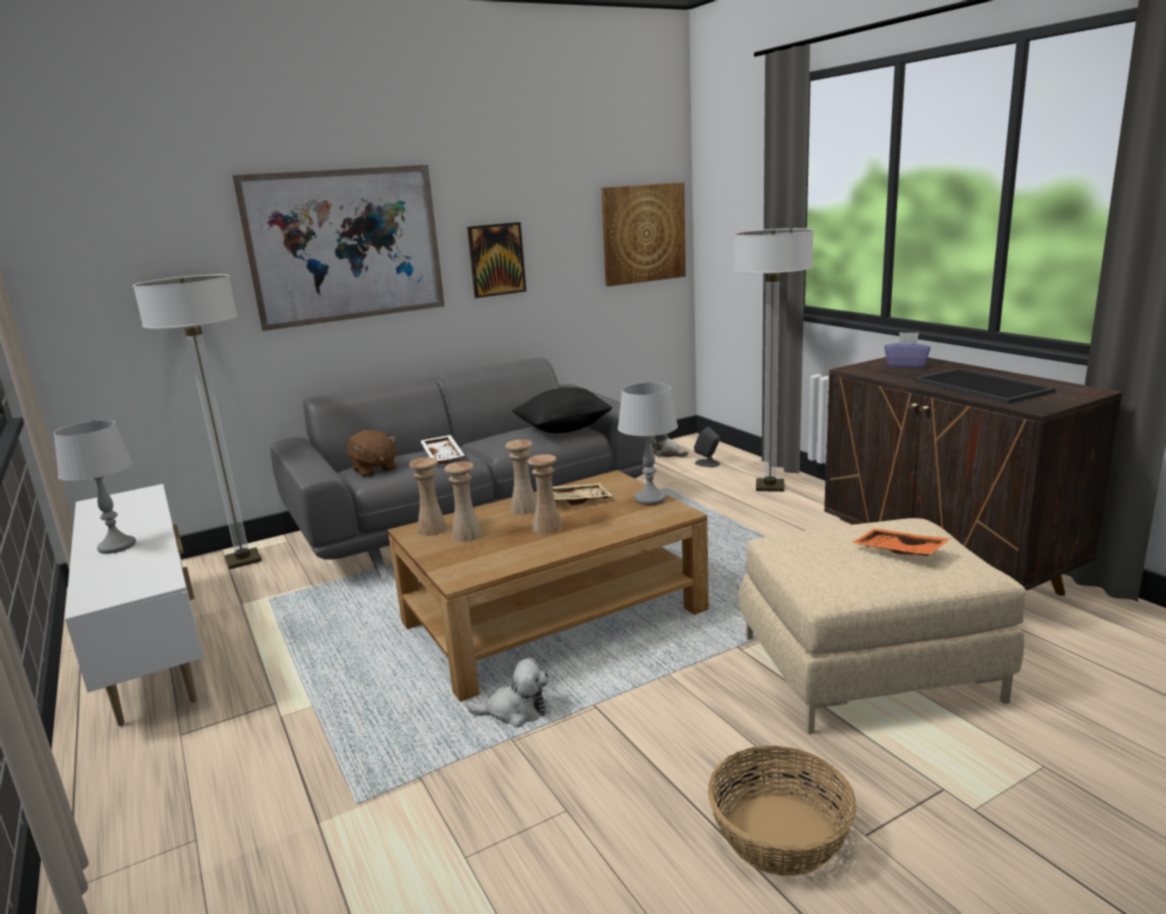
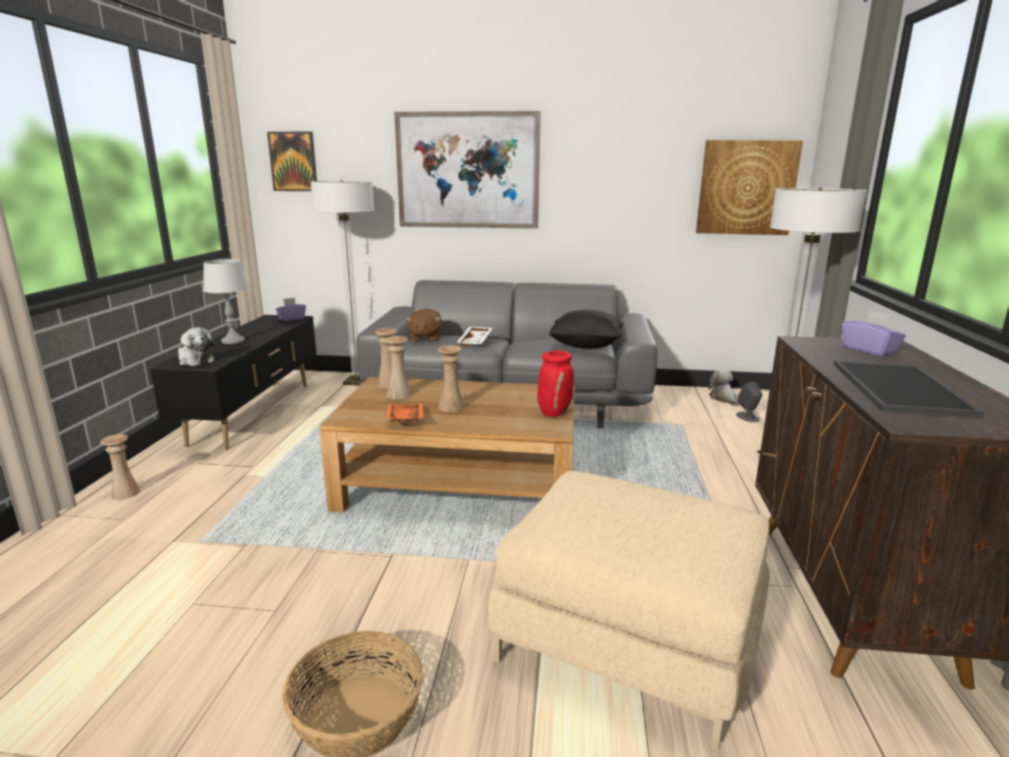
camera: 35 degrees right, 0 degrees up
white tv stand [65,484,203,726] -> black tv stand [150,315,317,449]
picture [467,222,526,298] -> picture moved to [267,132,317,191]
plush toy [467,658,549,727] -> plush toy moved to [178,327,215,366]
beige vase [505,440,537,514] -> beige vase moved to [101,434,140,500]
beige tray [553,483,613,505] -> none
grey table lamp [618,383,678,505] -> red vase [537,350,574,417]
orange tray [853,529,950,556] -> orange tray moved to [385,403,424,422]
none -> purple tissue box [275,298,306,321]

